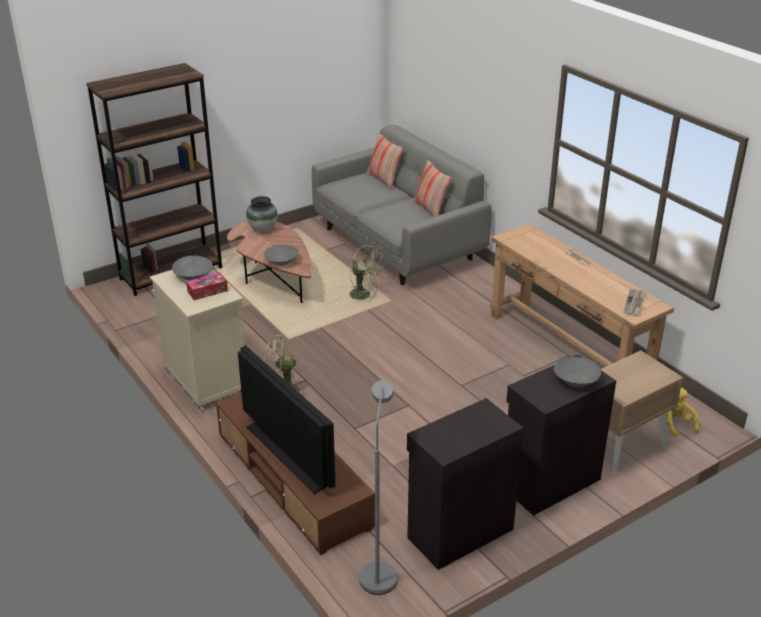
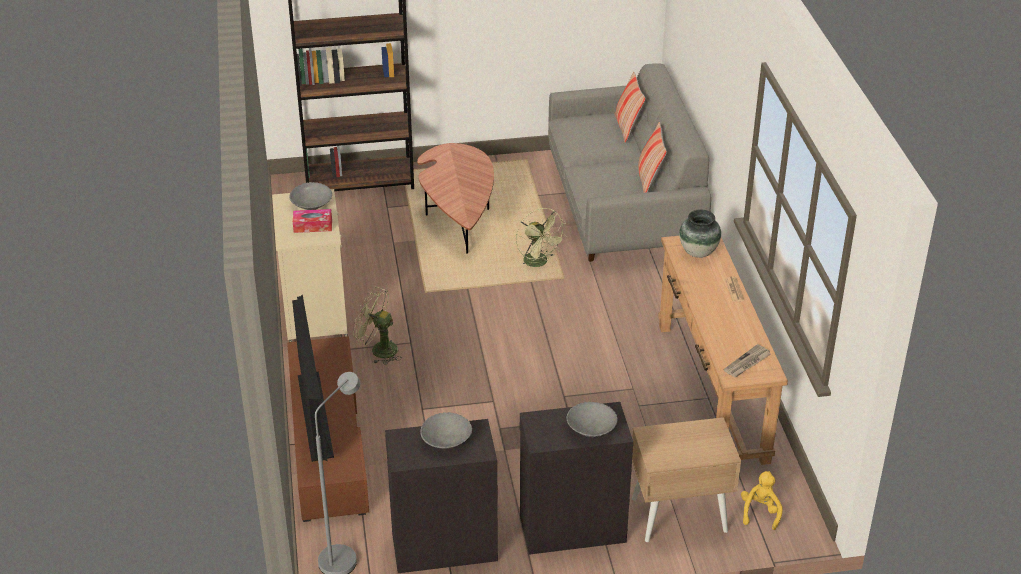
camera: 25 degrees right, 5 degrees up
vase [246,196,278,233] -> vase moved to [679,209,721,258]
grey bowl [264,245,299,265] -> grey bowl moved to [420,412,472,449]

